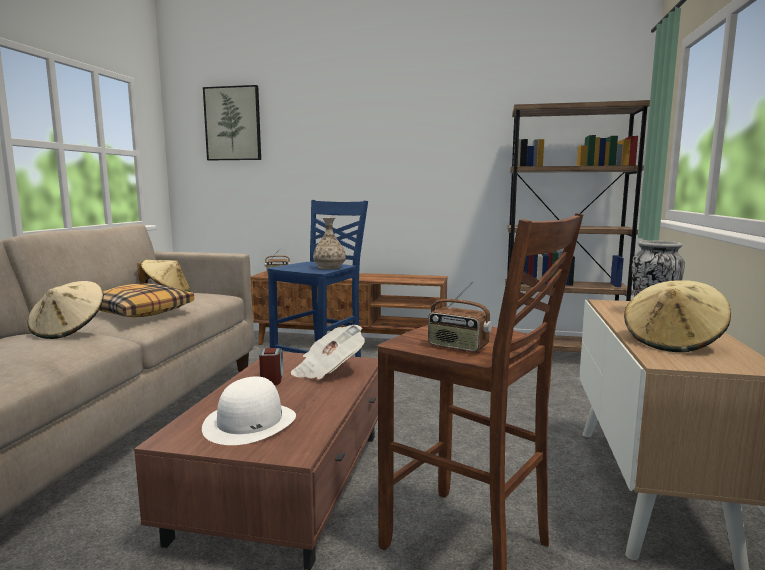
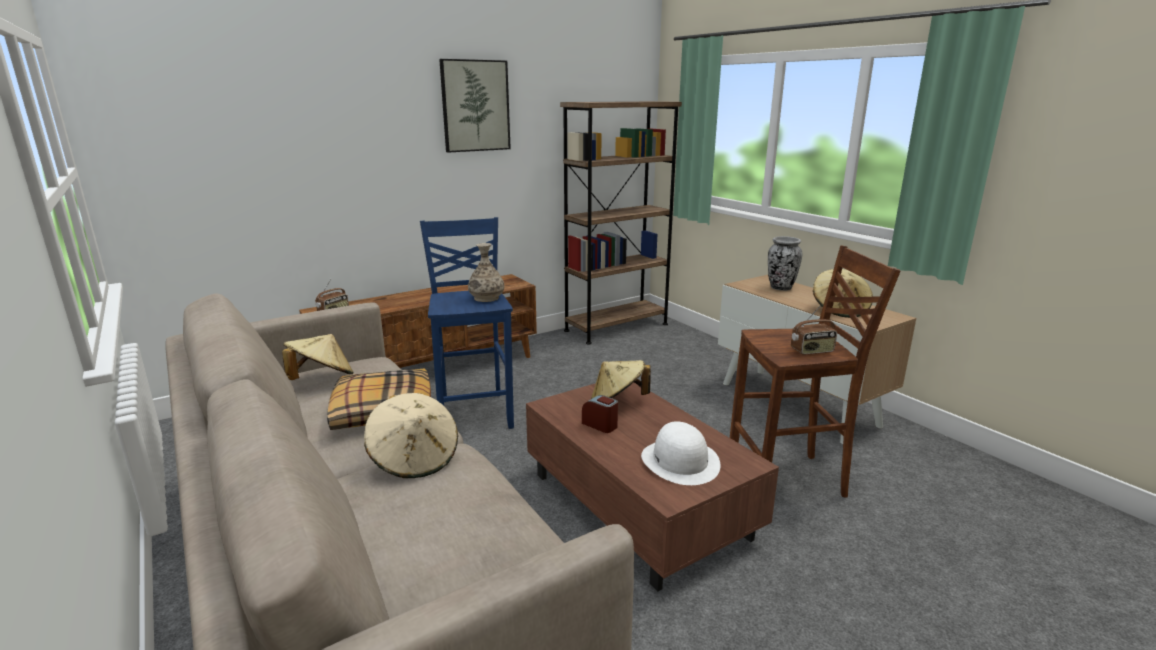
camera: 45 degrees left, 10 degrees up
picture [203,85,261,160] -> picture moved to [439,59,511,153]
newspaper [291,325,365,379] -> beige hat [591,360,651,399]

